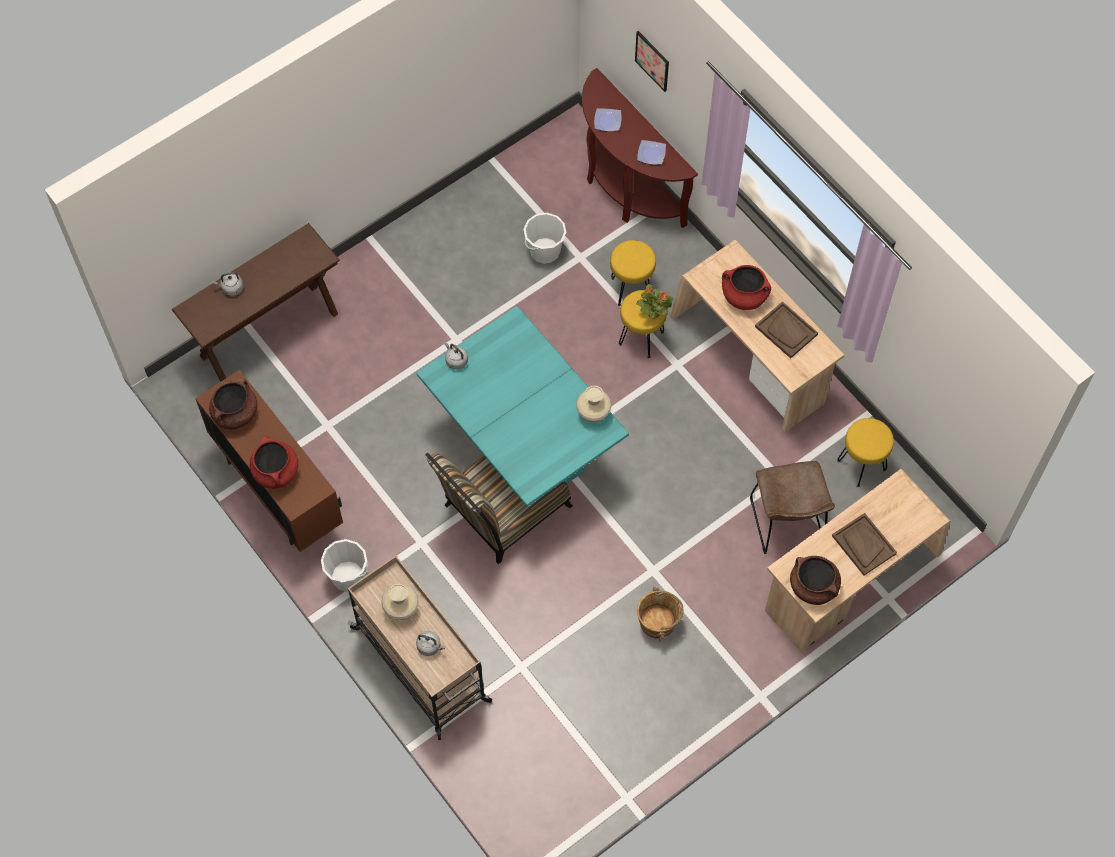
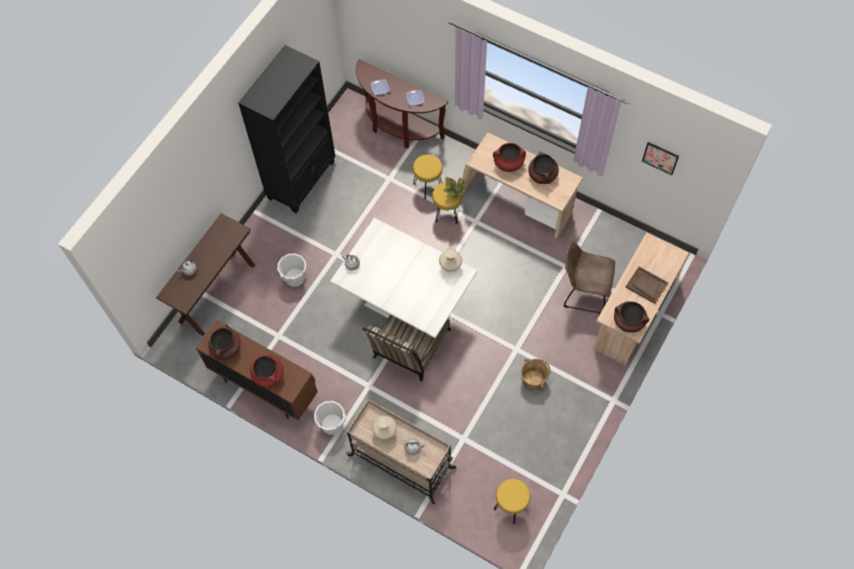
camera: 20 degrees left, 0 degrees up
turquoise dining table [416,306,629,506] -> white dining table [330,218,477,338]
white bucket [524,213,566,264] -> white bucket moved to [278,254,306,287]
picture [635,31,669,92] -> picture moved to [642,142,679,175]
brown chair [750,461,835,554] -> brown chair turned 135 degrees clockwise [563,241,615,314]
brown tray [755,301,818,358] -> brown cooking pot [528,151,559,184]
yellow stool [837,418,894,487] -> yellow stool moved to [494,479,530,524]
none -> black bookcase [238,45,336,213]

